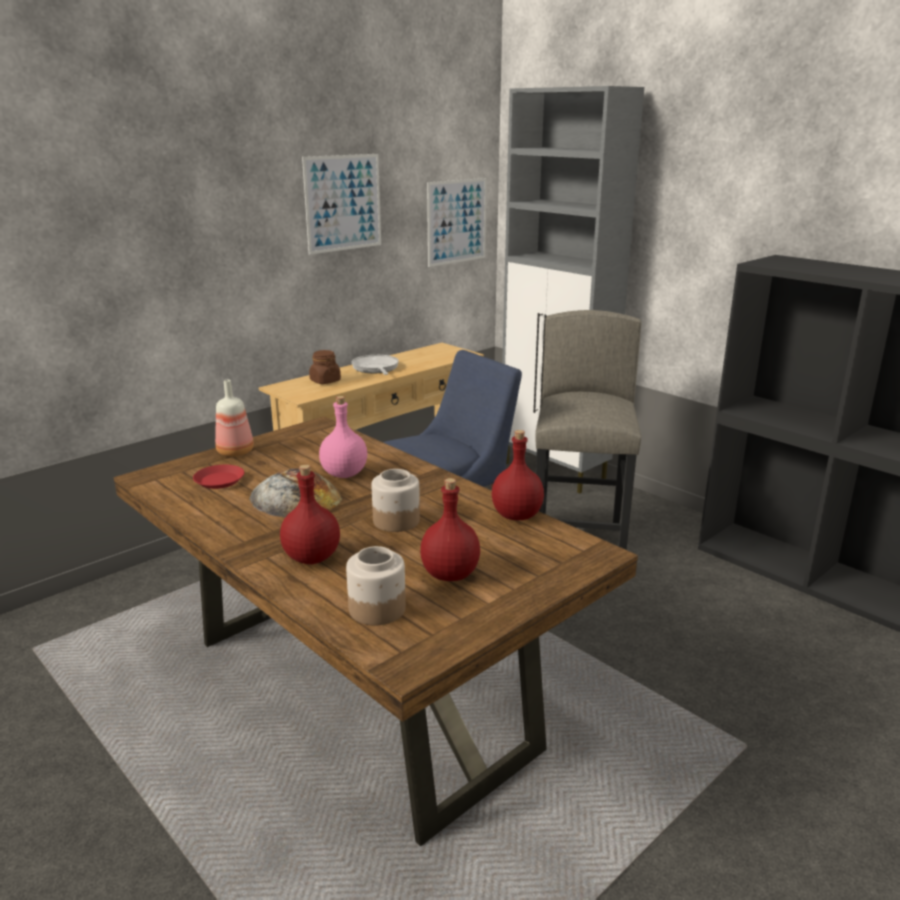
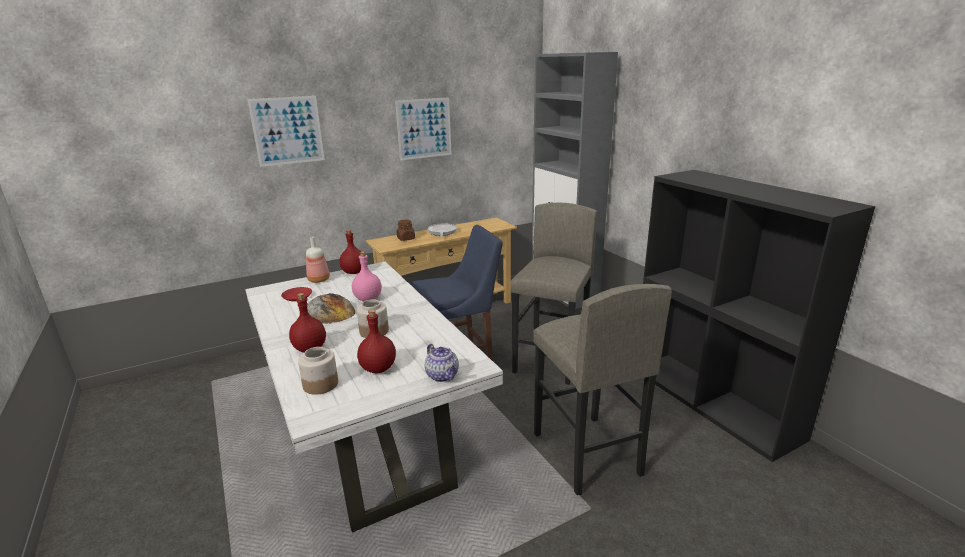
camera: 15 degrees right, 0 degrees up
brown dining table [113,416,638,846] -> white dining table [245,262,503,533]
picture [427,178,487,267] -> picture moved to [247,96,325,167]
red bottle [492,430,544,520] -> red bottle moved to [339,230,362,274]
none -> teapot [425,344,459,382]
none -> grey stool [533,284,672,495]

